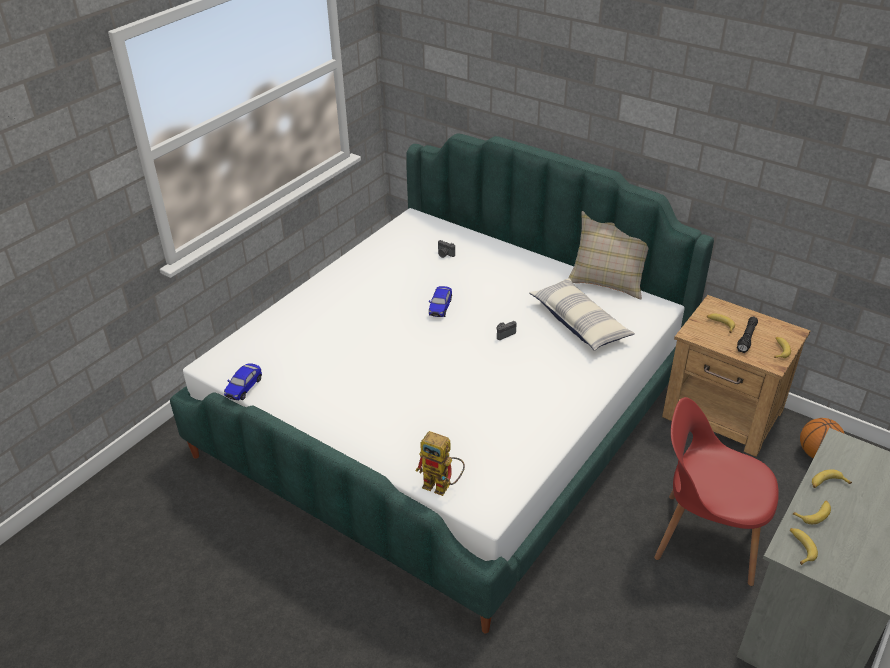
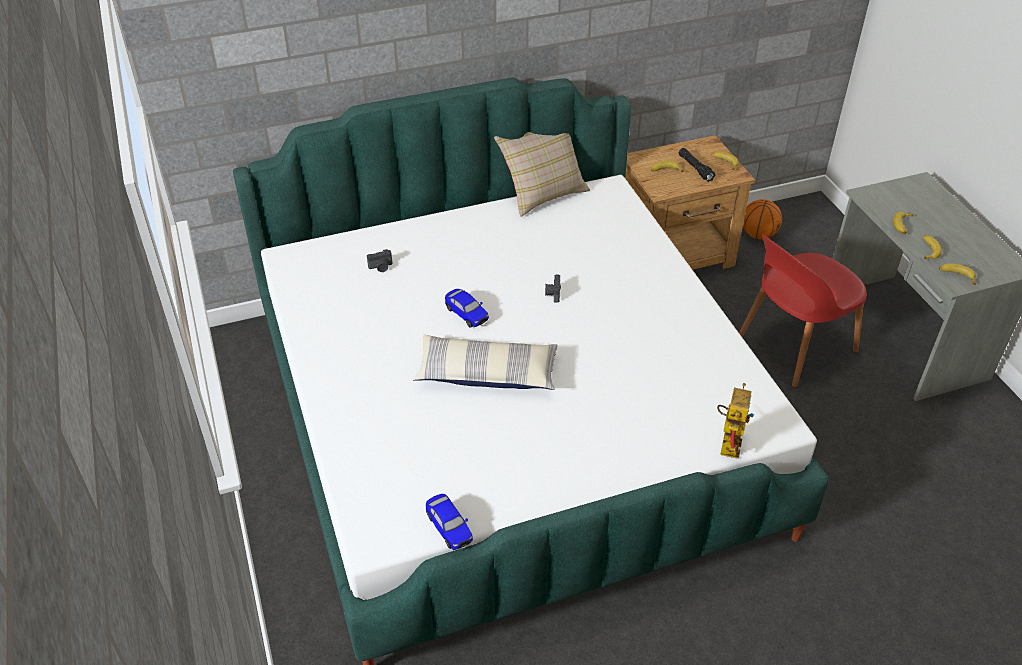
camera: 55 degrees left, 5 degrees up
toy robot [416,431,465,496] -> toy robot turned 45 degrees counterclockwise [717,383,754,459]
pillow [529,278,635,351] -> pillow moved to [413,335,558,390]

